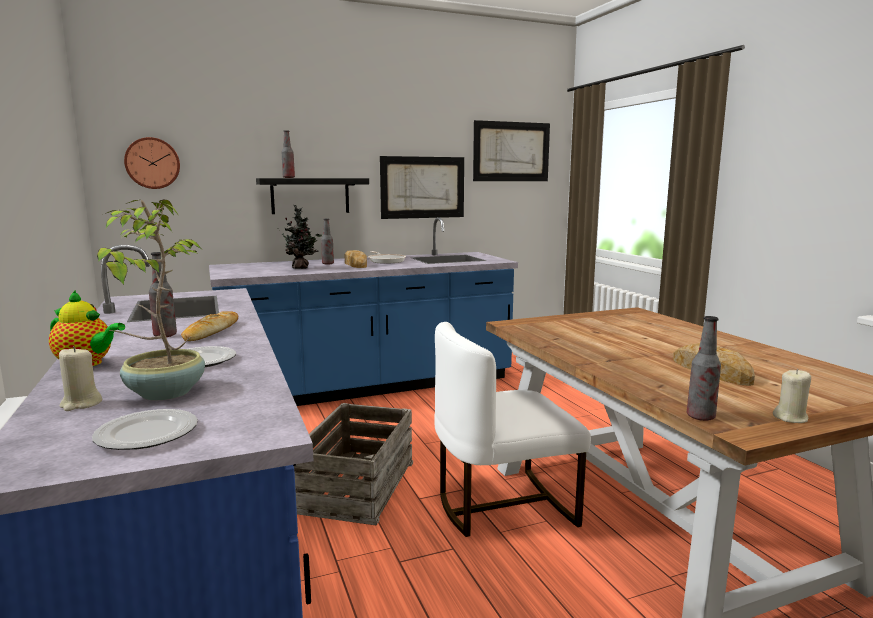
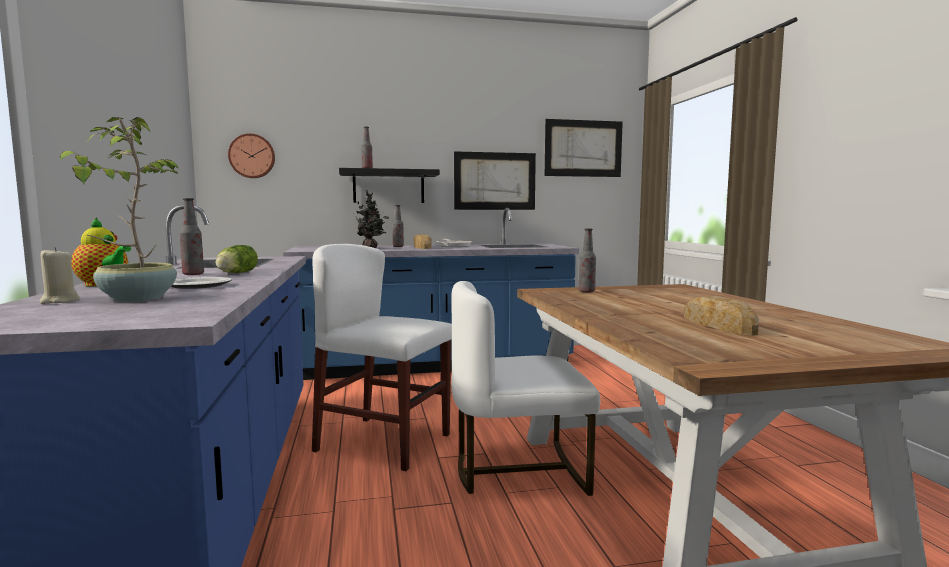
camera: 10 degrees right, 5 degrees down
plate [92,409,198,450] -> none
bread [181,311,238,341] -> lettuce [215,245,258,273]
crate [294,403,413,526] -> white chair [312,244,452,471]
bottle [687,316,721,421] -> bottle moved to [579,228,596,292]
beige candle [773,369,811,423] -> none

